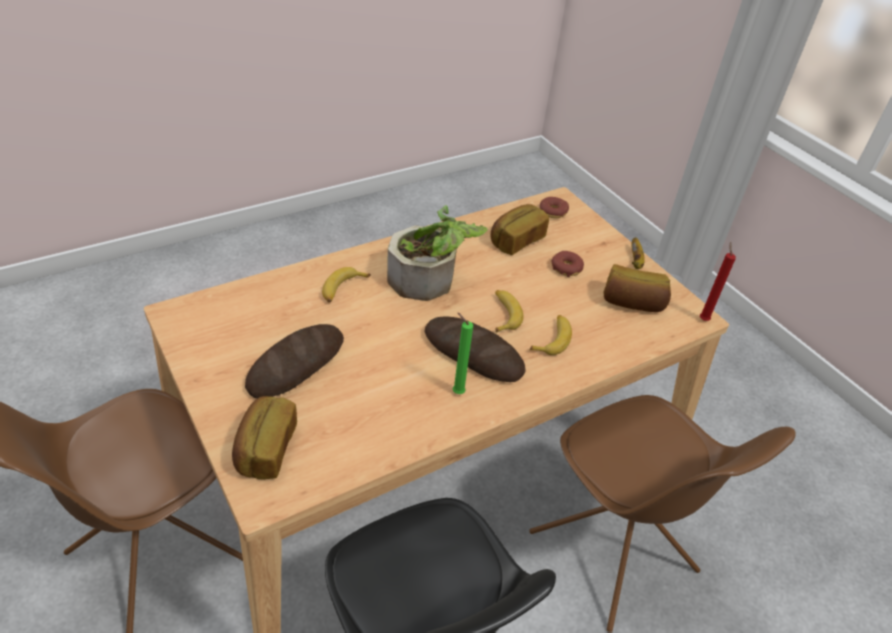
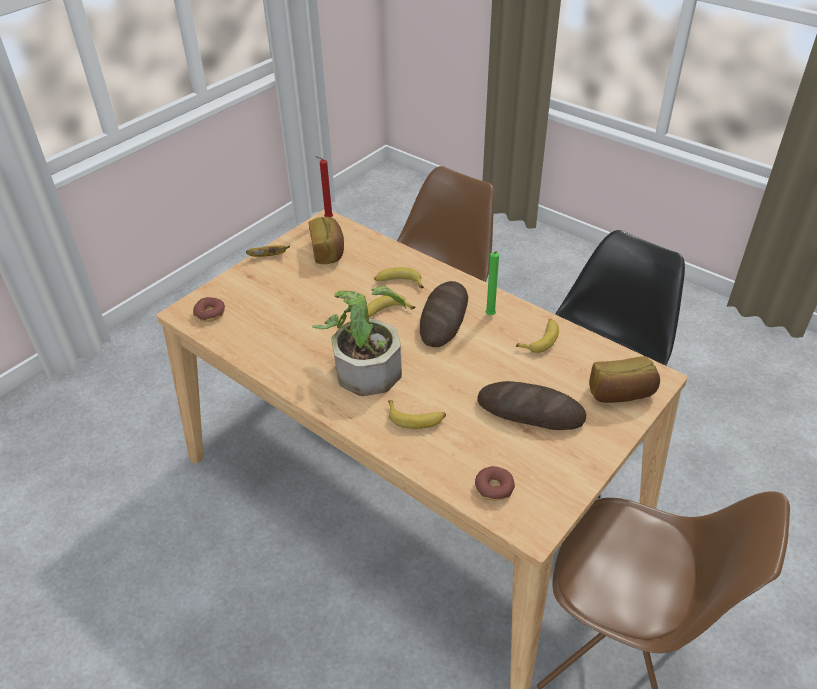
camera: 105 degrees left, 0 degrees up
bread [490,204,549,255] -> none
donut [552,251,584,277] -> donut moved to [475,466,515,501]
none -> banana [516,319,559,353]

